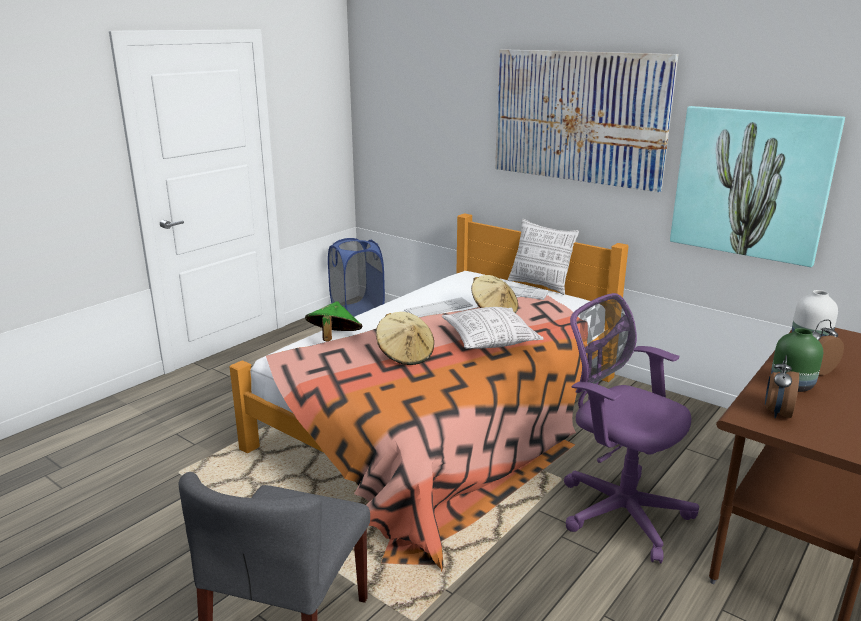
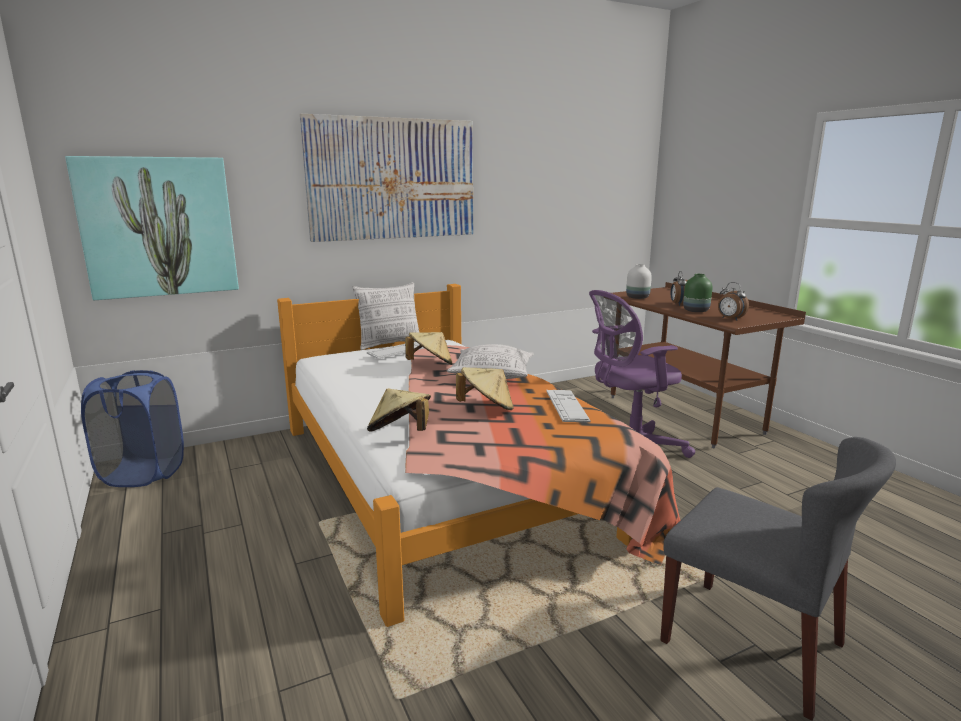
camera: 65 degrees left, 5 degrees down
green hat [305,301,362,342] -> beige hat [367,388,431,432]
keyboard [404,297,473,317] -> keyboard moved to [546,390,591,422]
picture [670,106,845,267] -> picture moved to [65,156,239,300]

